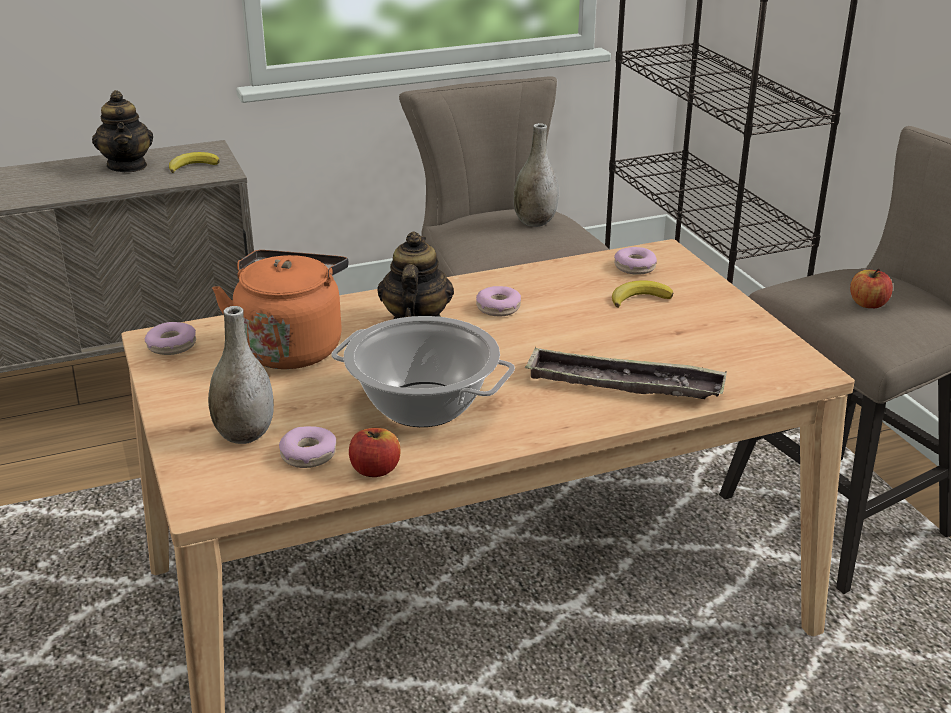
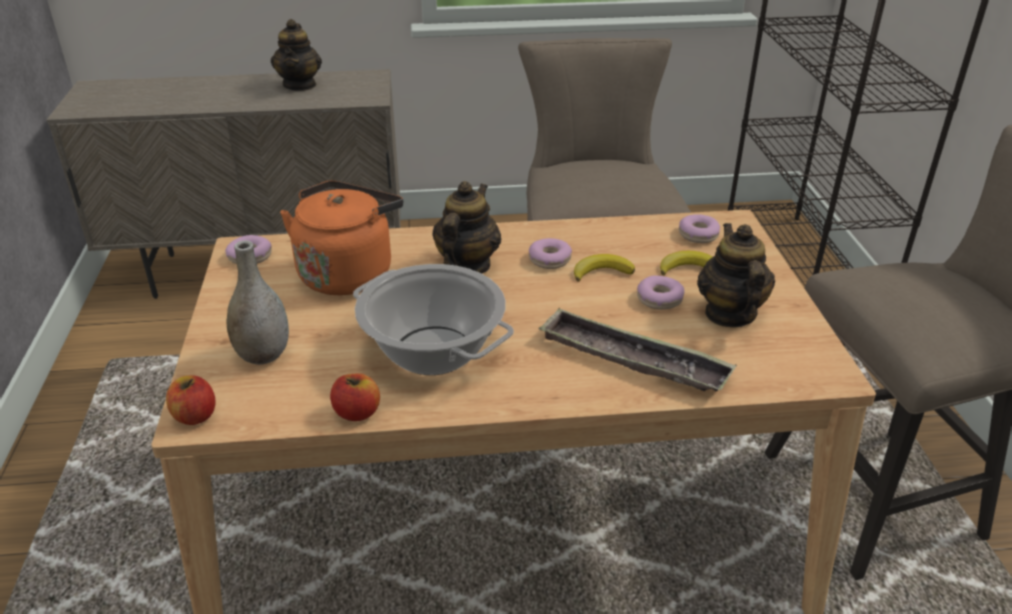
camera: 15 degrees right, 5 degrees up
banana [169,152,220,173] -> banana moved to [574,254,635,282]
donut [279,426,336,468] -> donut moved to [637,275,684,310]
grey vase [513,123,559,227] -> none
apple [850,269,893,308] -> apple moved to [166,376,216,425]
none -> teapot [697,223,775,328]

